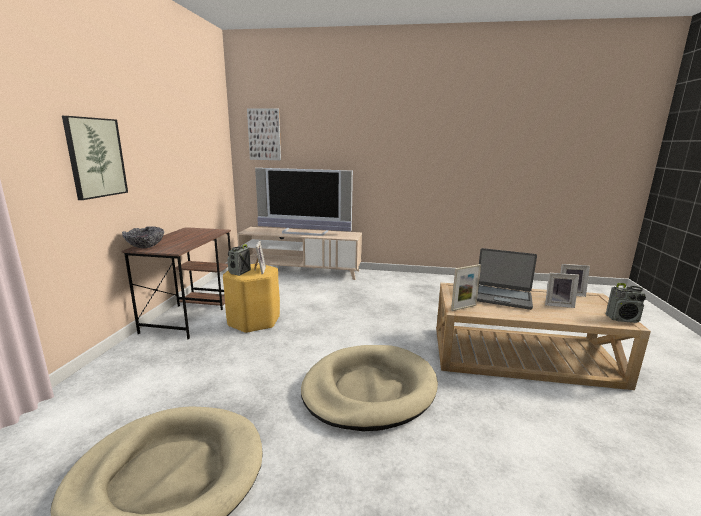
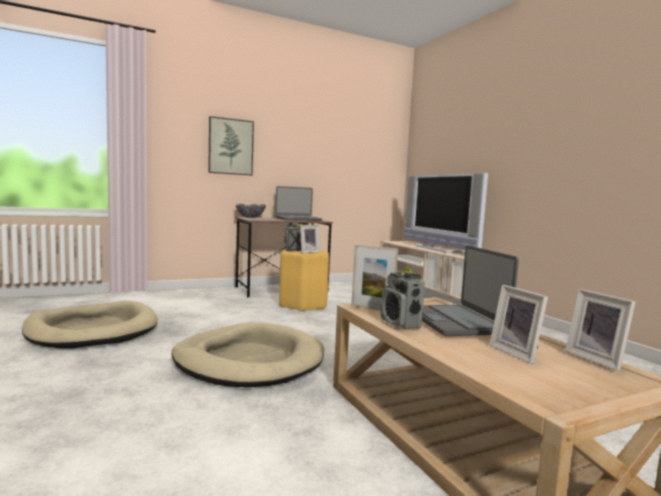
camera: 55 degrees right, 10 degrees down
picture [247,109,281,160] -> none
radio [606,283,646,323] -> radio moved to [380,268,425,329]
none -> laptop [275,186,322,221]

